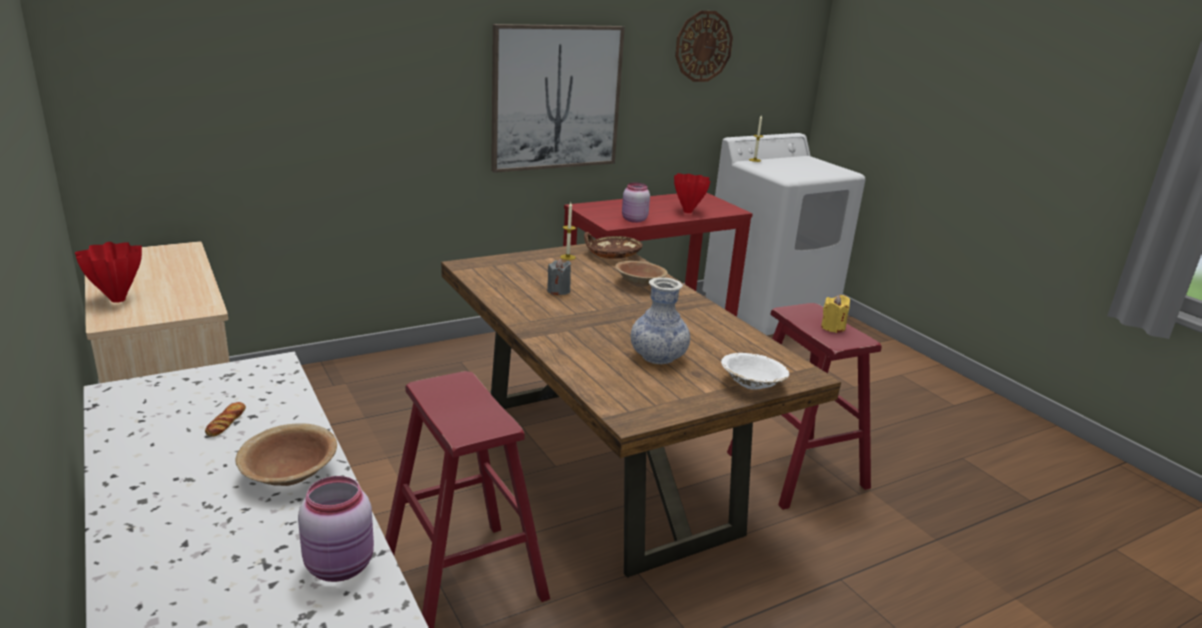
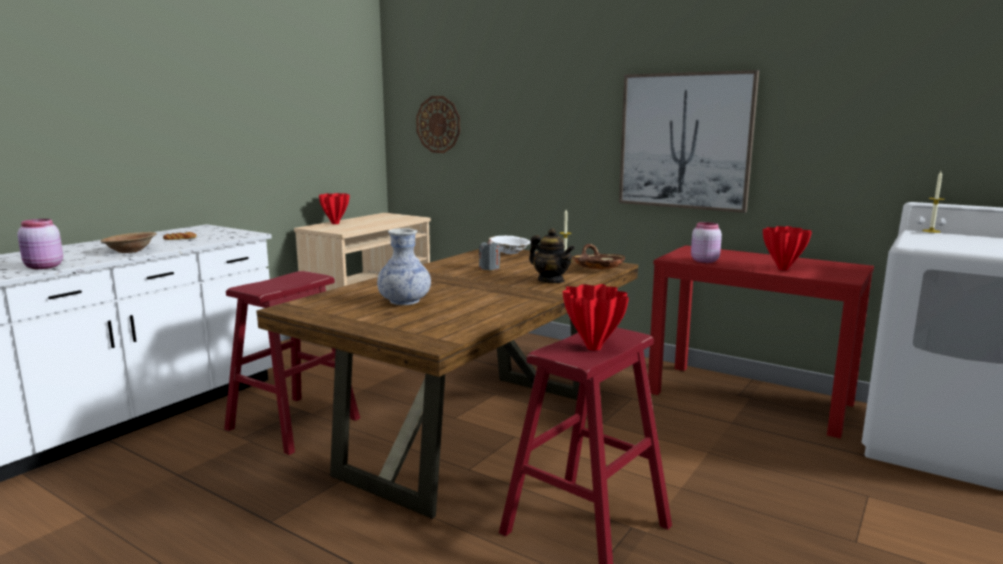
camera: 65 degrees right, 10 degrees down
brown bowl [615,261,668,287] -> teapot [529,228,575,283]
wall clock [675,11,733,82] -> wall clock moved to [416,96,460,153]
white bowl [721,353,789,390] -> white bowl moved to [489,236,531,254]
yellow candle [821,295,850,333] -> red vase [563,284,629,351]

